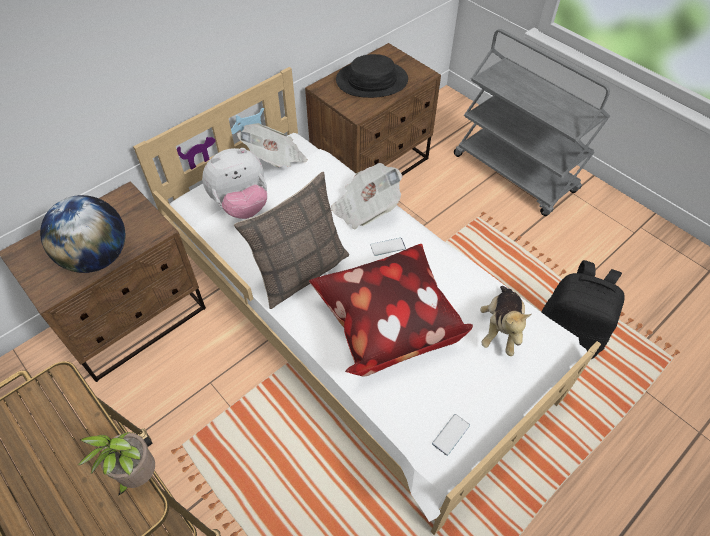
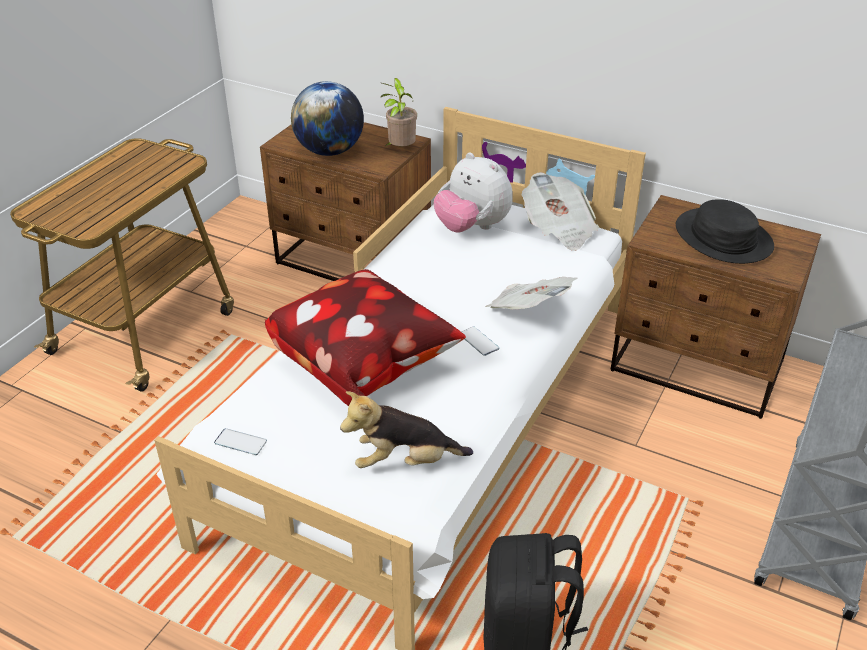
camera: 70 degrees right, 15 degrees down
potted plant [78,432,155,496] -> potted plant moved to [381,78,417,146]
pillow [234,172,349,309] -> none

